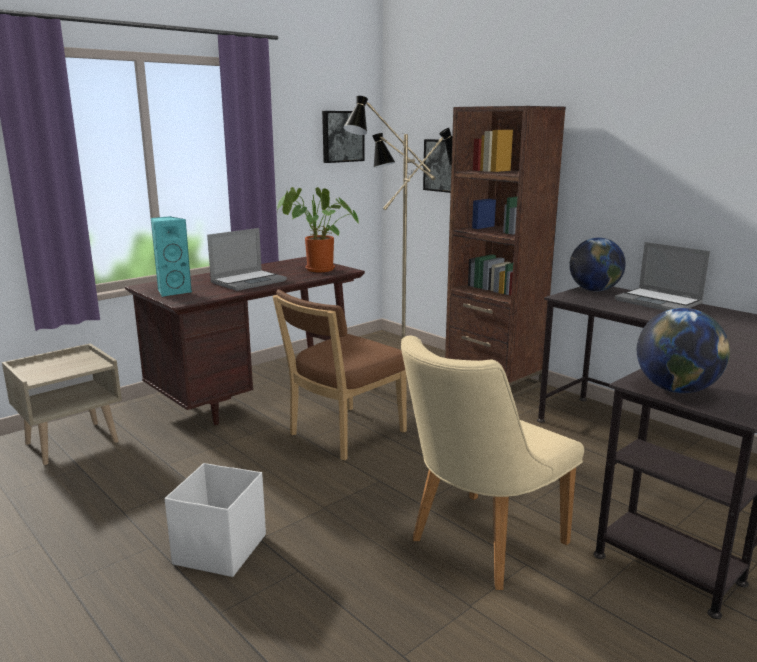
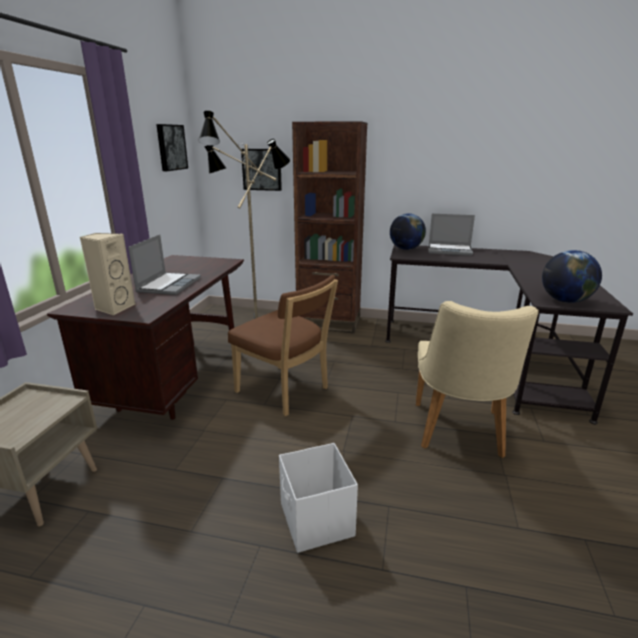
camera: 35 degrees left, 5 degrees up
turquoise speaker [151,216,192,297] -> beige speaker [80,233,135,315]
brown chair [272,290,407,461] -> brown chair turned 60 degrees counterclockwise [228,275,338,416]
potted plant [277,187,358,272] -> none

